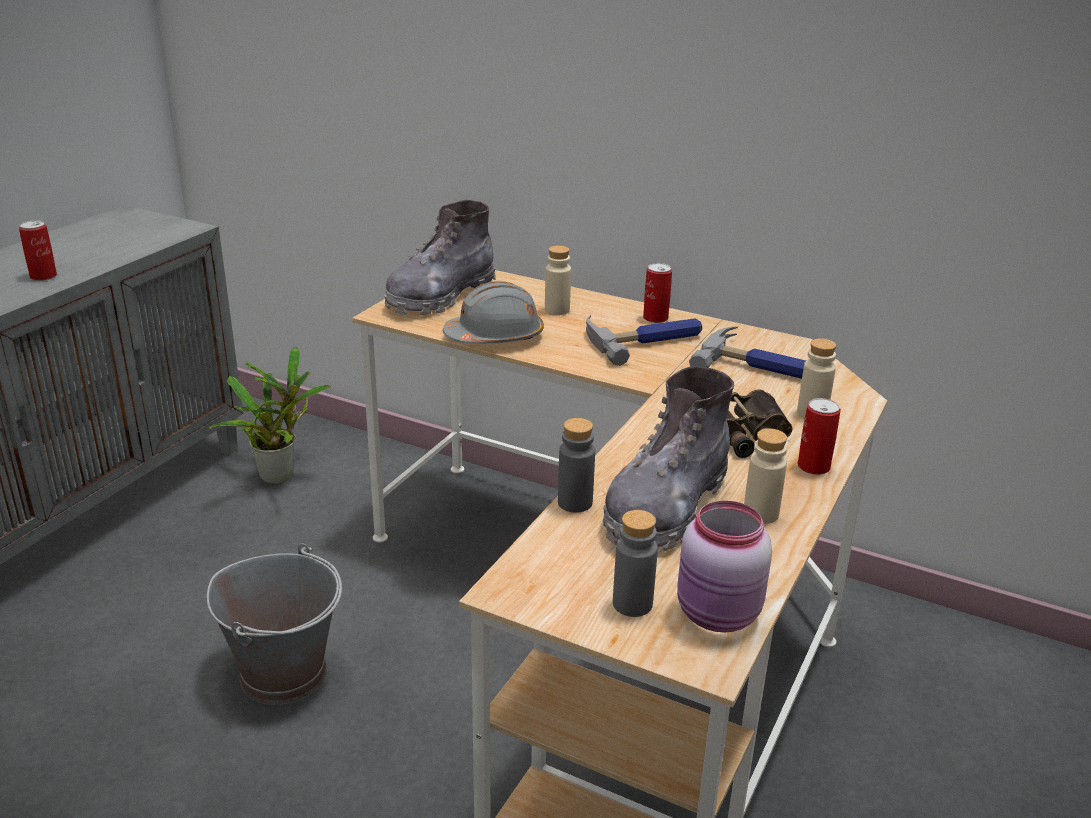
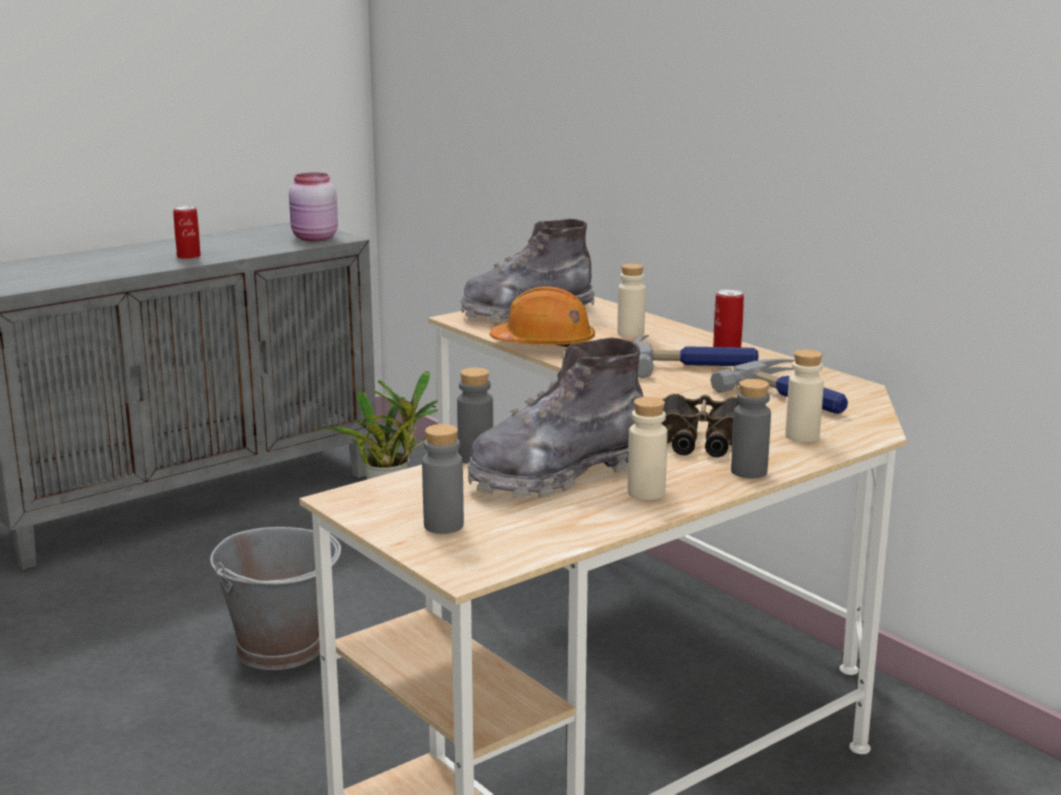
camera: 25 degrees right, 10 degrees down
grey hard hat [443,281,544,344] -> orange hard hat [489,286,595,347]
pink jar [677,500,772,632] -> pink jar moved to [289,173,338,241]
can [798,398,841,475] -> grey bottle [731,379,771,478]

